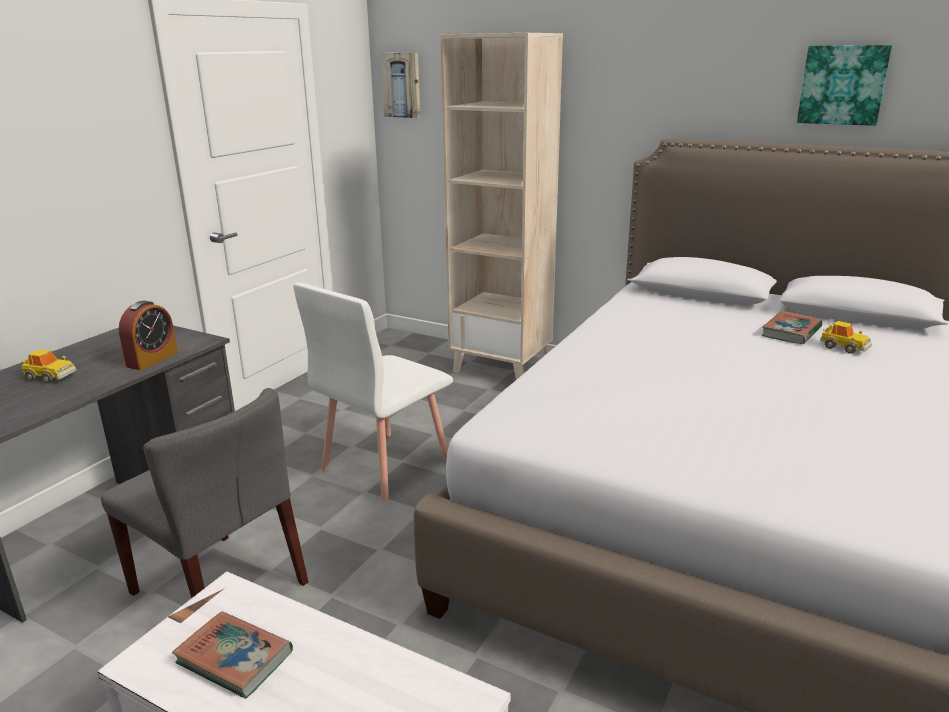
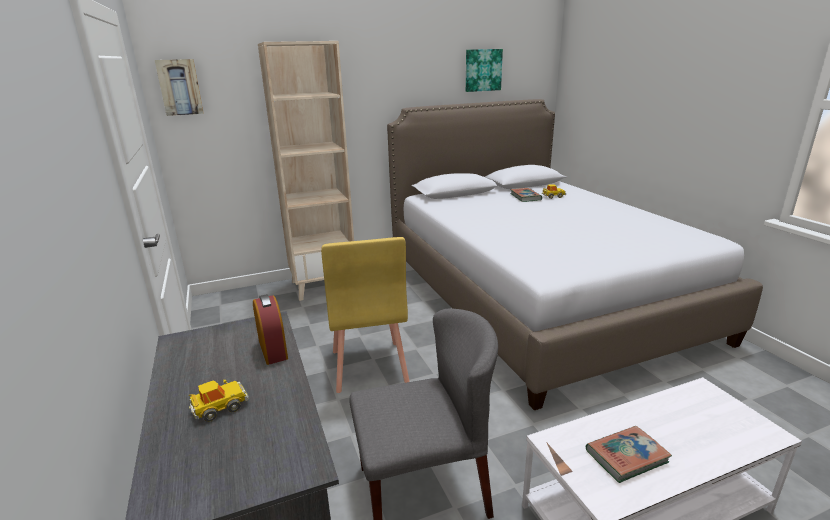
camera: 50 degrees left, 0 degrees up
white chair [293,283,453,501] -> yellow chair [321,237,410,393]

